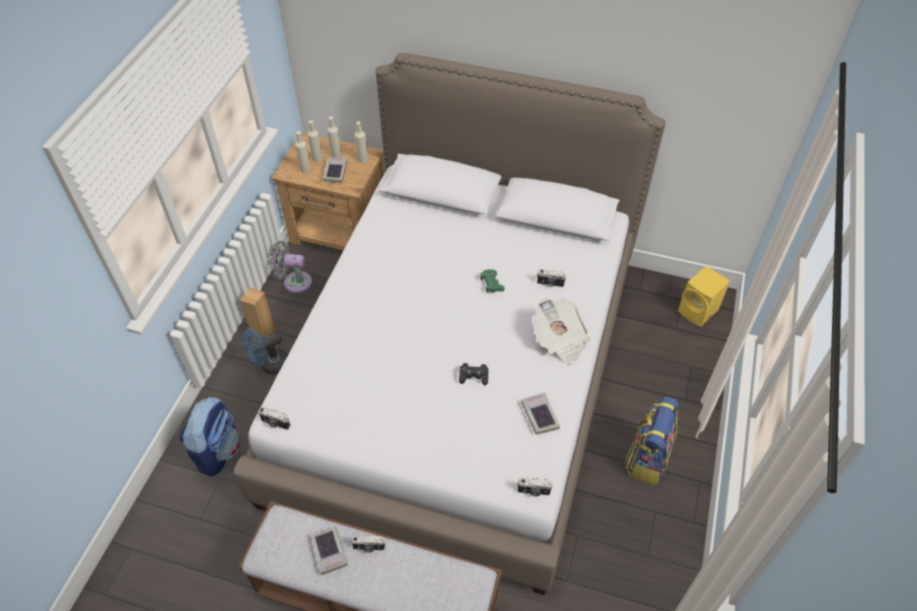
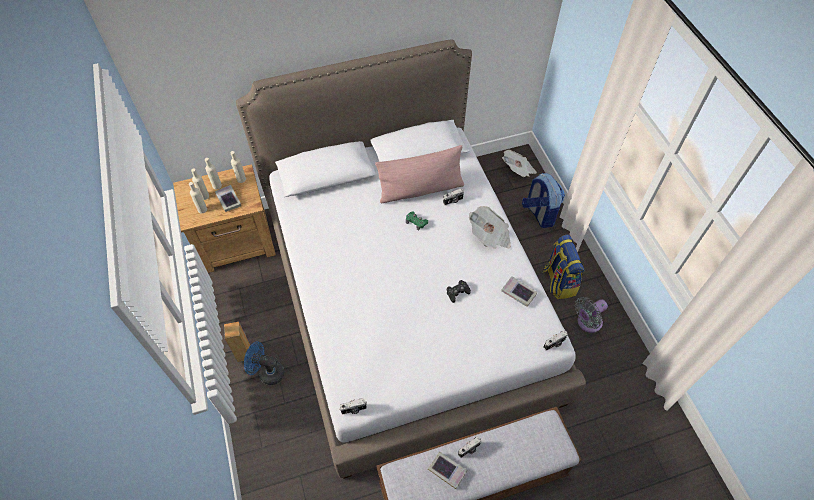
camera: 35 degrees left, 5 degrees up
backpack [180,397,240,476] -> backpack moved to [522,173,565,228]
blue fan [243,328,288,375] -> blue fan turned 75 degrees clockwise [244,341,284,385]
grey fan [271,241,312,294] -> grey fan moved to [575,297,608,333]
yellow speaker [678,265,730,327] -> newspaper [502,150,537,177]
none -> pink pillow [375,145,464,203]

